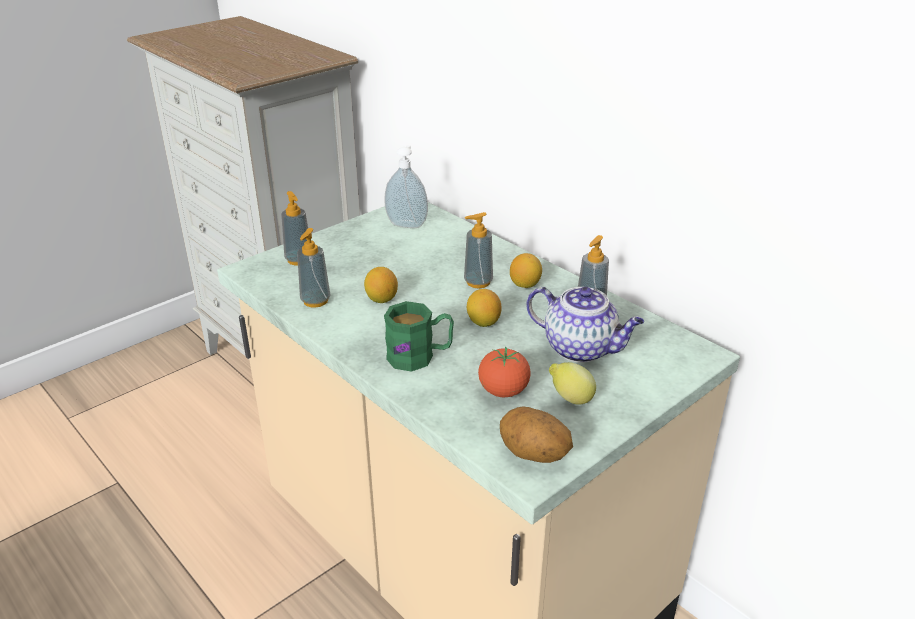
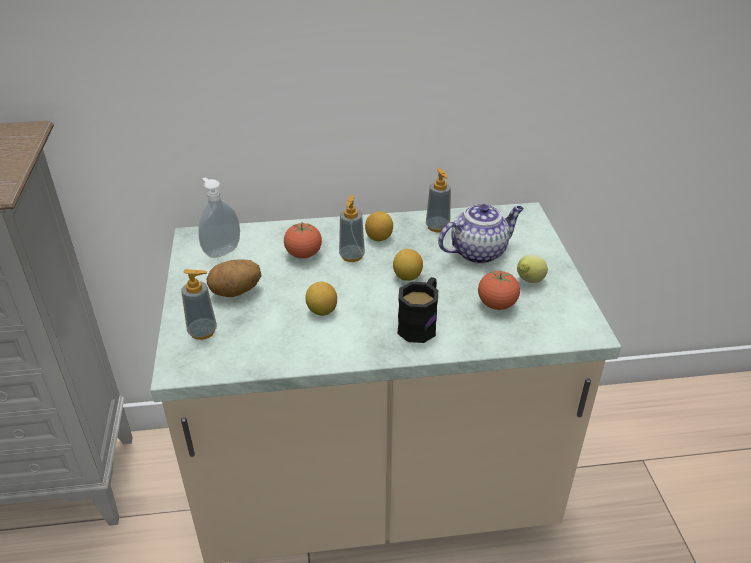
camera: 55 degrees left, 5 degrees up
soap dispenser [297,228,330,308] -> none
green mug [384,301,454,372] -> black mug [397,277,438,343]
potato [500,406,573,463] -> potato moved to [207,260,262,297]
none -> tomato [284,222,322,258]

